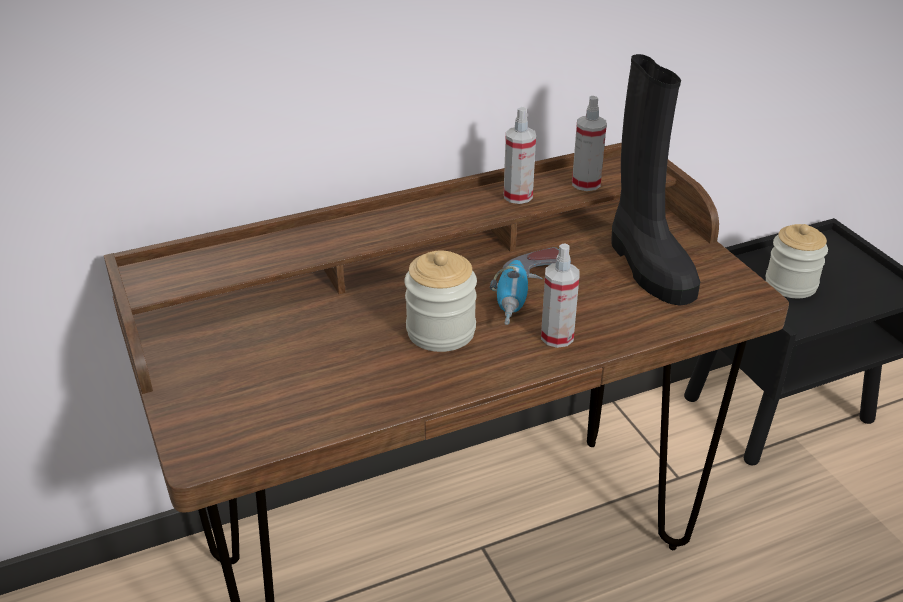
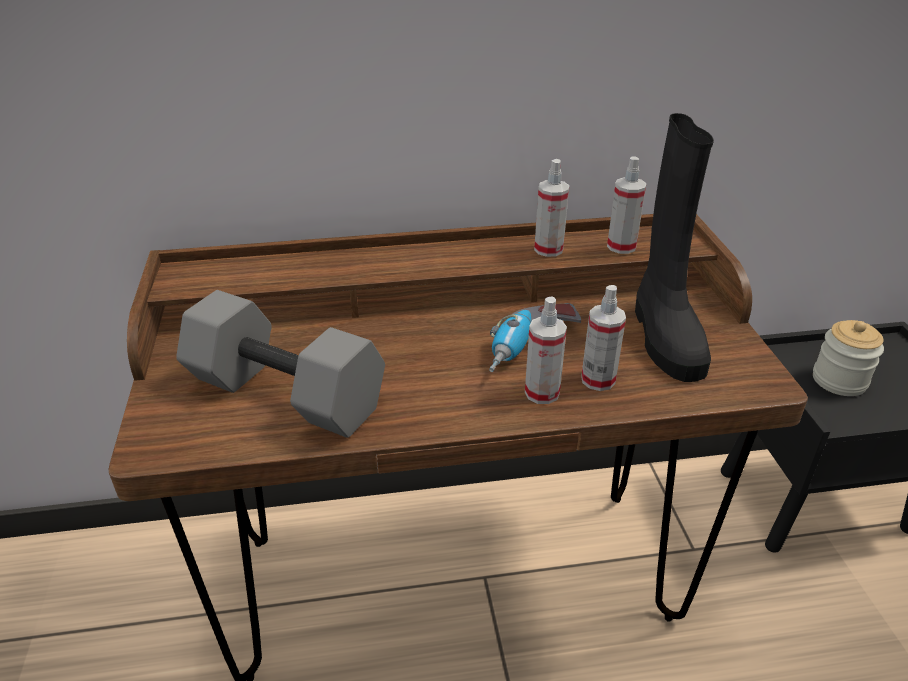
camera: 15 degrees right, 0 degrees up
jar [404,251,477,352] -> none
none -> grey dumbbell [176,290,385,438]
none -> spray bottle [581,285,626,391]

